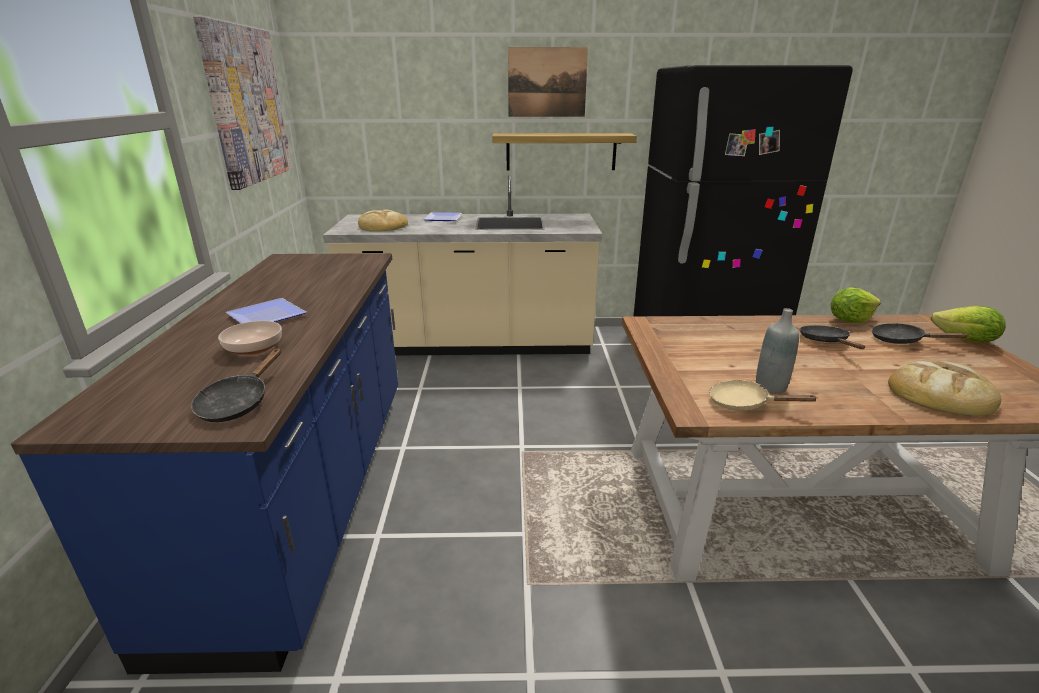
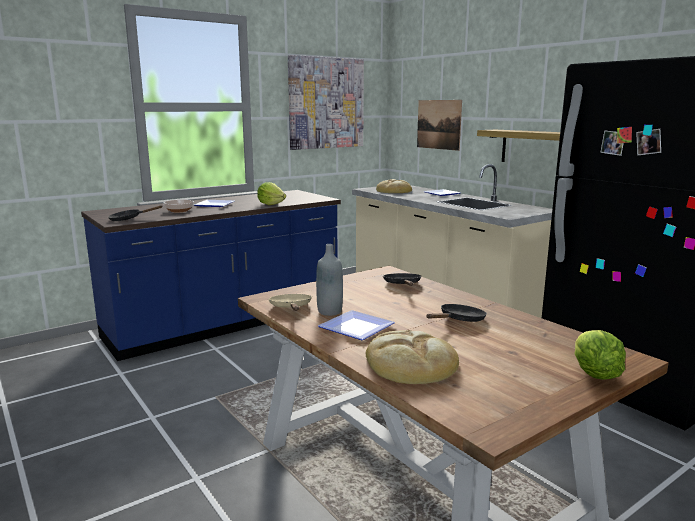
camera: 55 degrees right, 10 degrees down
picture [508,47,588,117] -> picture moved to [417,100,462,151]
lettuce [830,288,881,323] -> lettuce moved to [257,182,286,205]
black frying pan [871,323,969,344] -> black frying pan moved to [383,273,422,286]
none -> plate [318,310,395,340]

